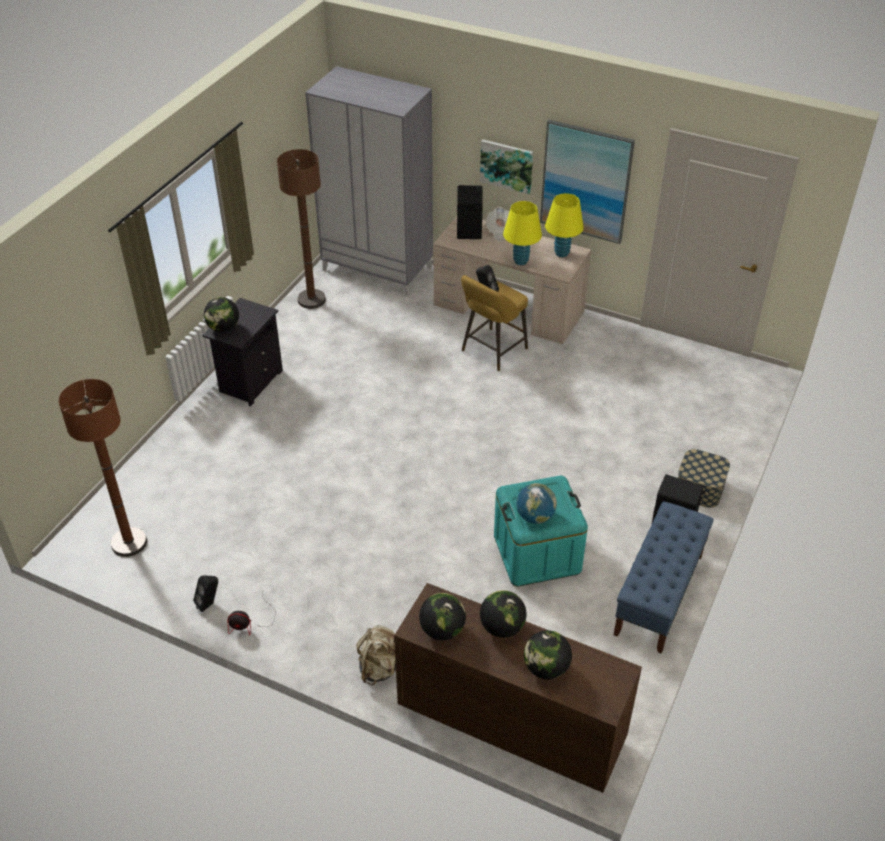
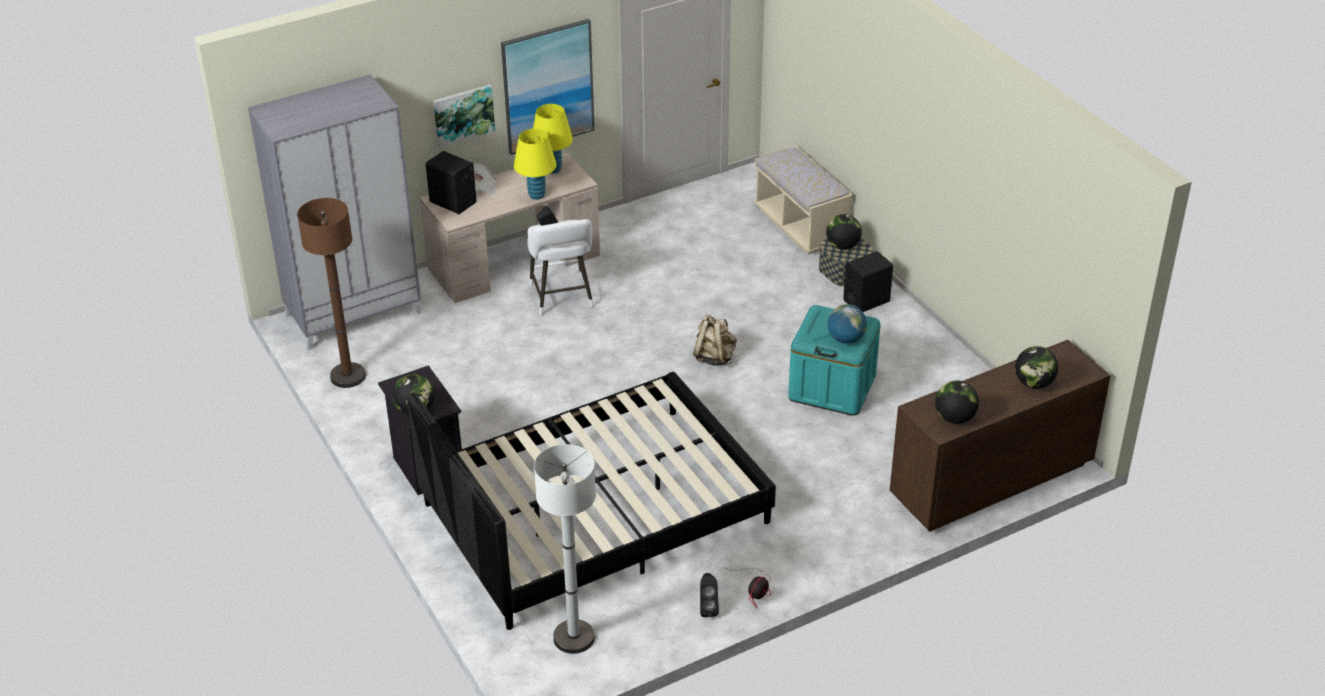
camera: 55 degrees left, 5 degrees down
brown floor lamp [58,379,147,557] -> white floor lamp [534,444,596,654]
beige backpack [356,625,396,685] -> beige backpack moved to [693,314,737,366]
yellow stool [461,275,528,371] -> white stool [527,219,594,316]
globe [480,590,527,638] -> globe moved to [826,214,862,250]
blue bench [614,501,714,654] -> none
none -> black bed [407,372,776,630]
none -> beige bench [754,146,853,255]

